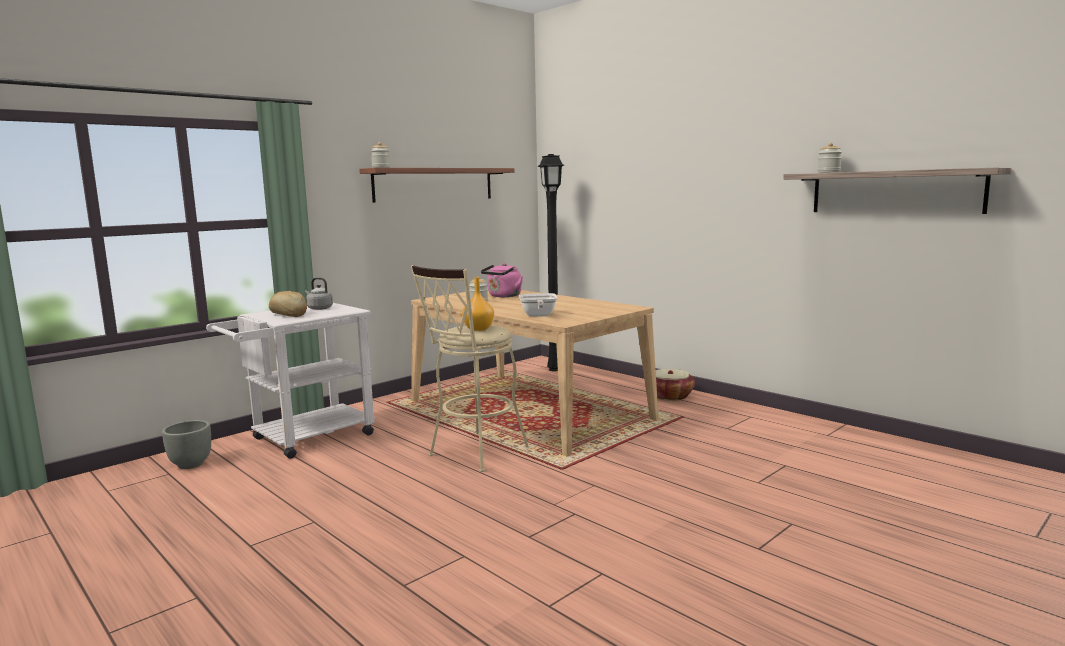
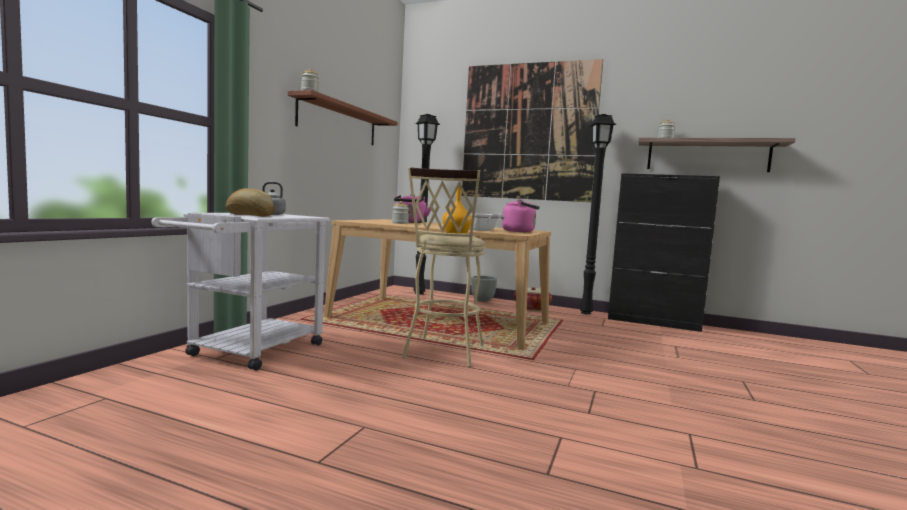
camera: 25 degrees left, 5 degrees down
grey planter [162,420,211,469] -> grey planter moved to [471,276,497,302]
none -> picture [462,59,603,202]
none -> pink kettle [502,199,540,232]
none -> black floor lamp [580,114,616,315]
none -> black cabinet [608,173,720,332]

